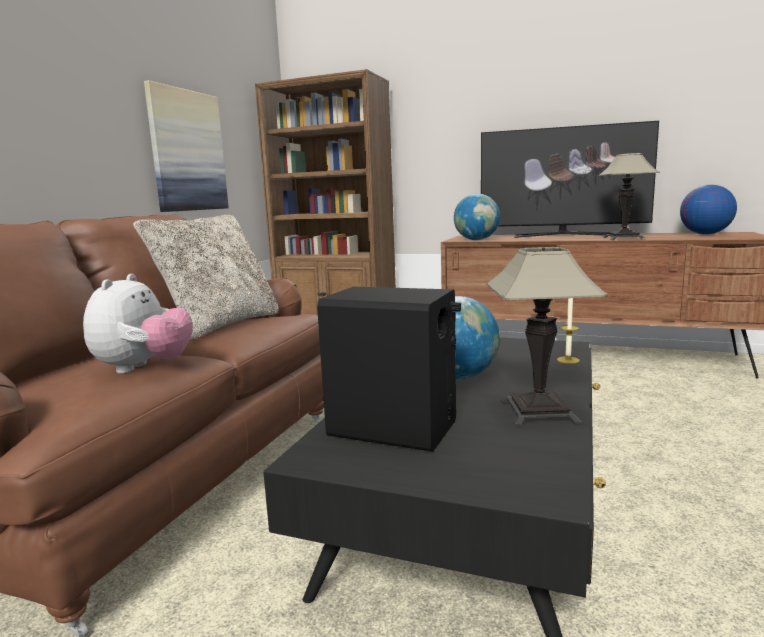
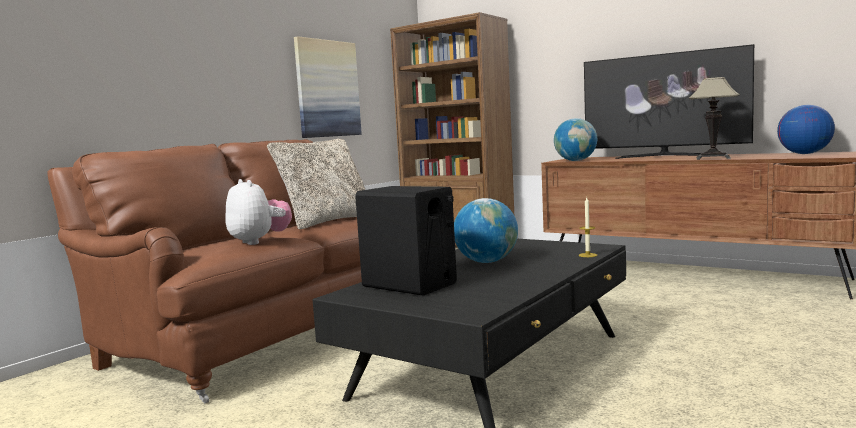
camera: 15 degrees right, 5 degrees down
plush toy [83,274,193,374] -> plush toy turned 60 degrees counterclockwise [225,179,292,245]
table lamp [486,247,608,426] -> none

